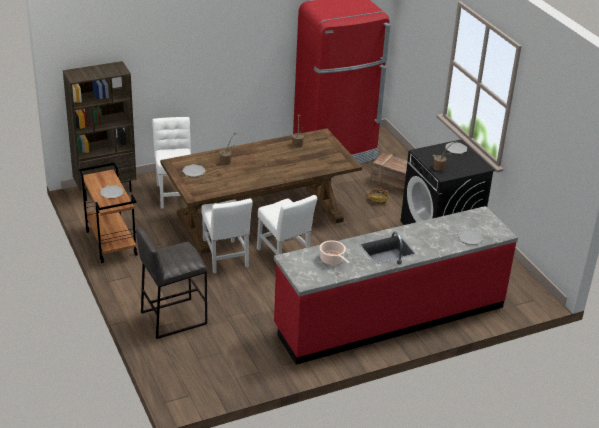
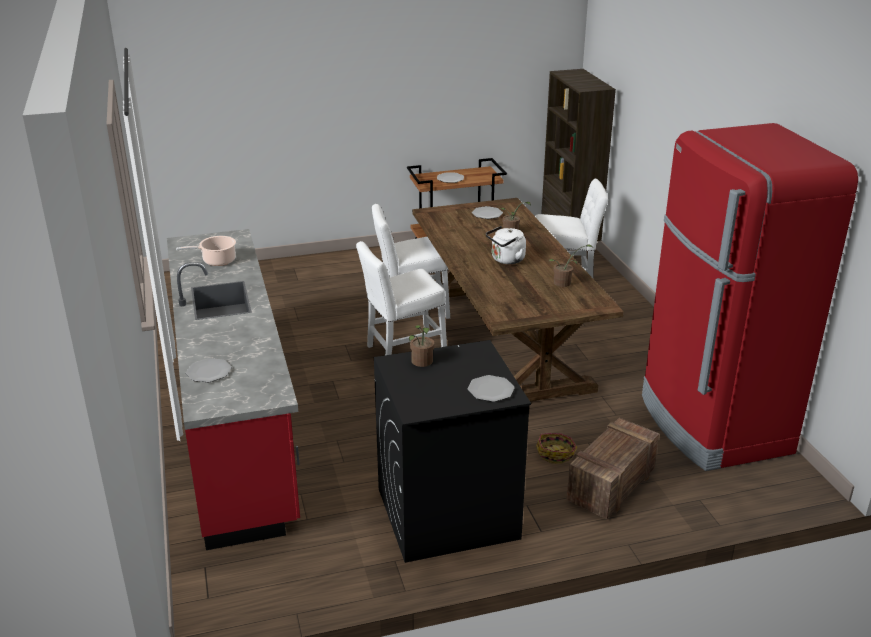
camera: 100 degrees right, 5 degrees down
grey stool [136,227,207,339] -> none
none -> white kettle [486,226,526,264]

